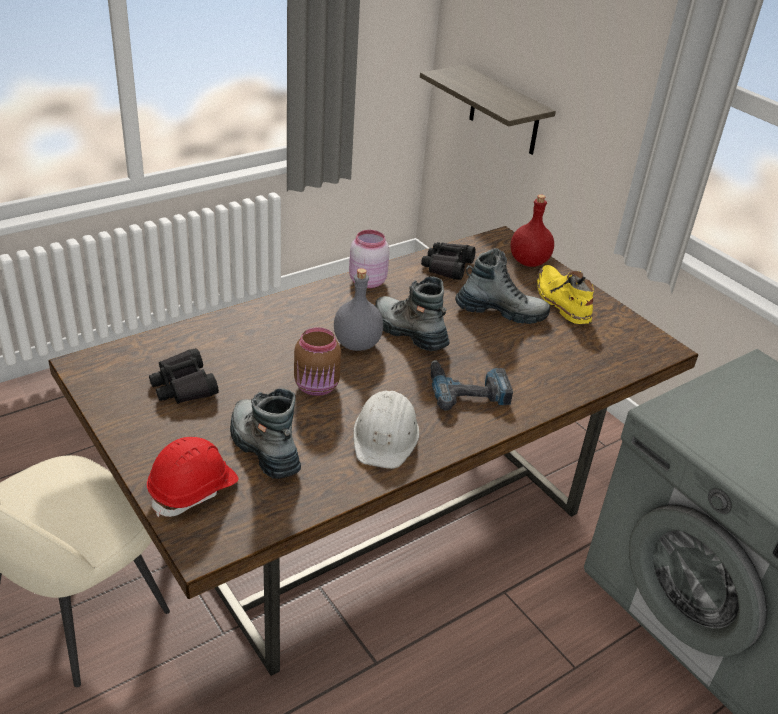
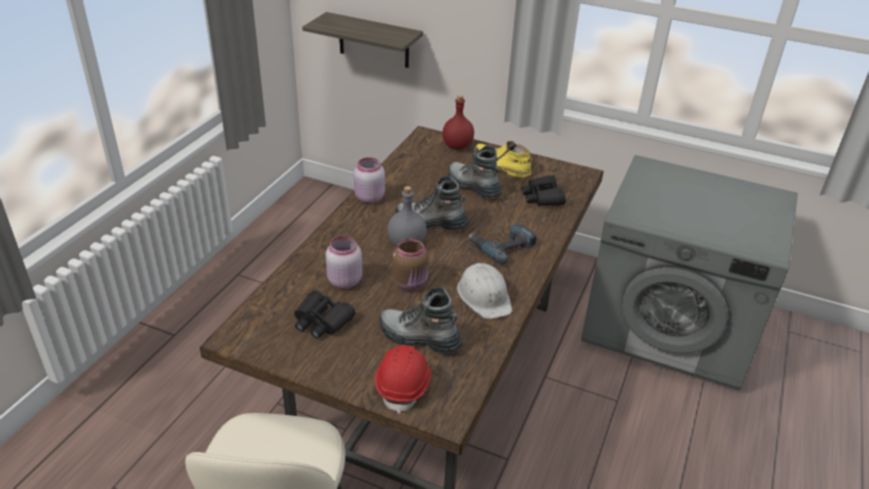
camera: 30 degrees left, 0 degrees up
black binoculars [421,242,475,280] -> black binoculars moved to [522,175,566,206]
boot [455,248,550,324] -> boot turned 105 degrees counterclockwise [448,145,502,198]
none -> pink jar [326,236,362,289]

